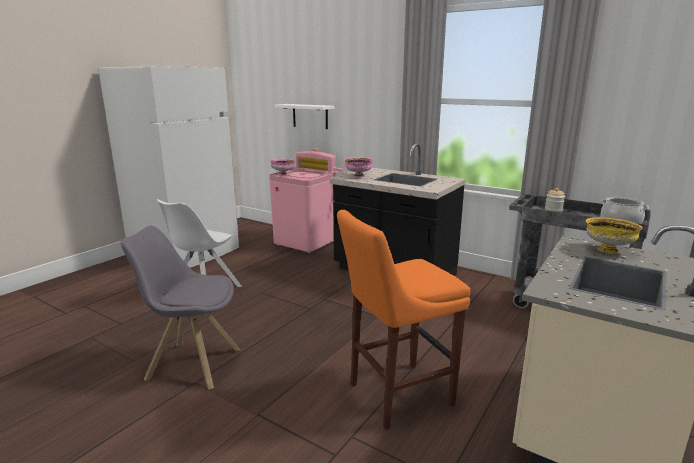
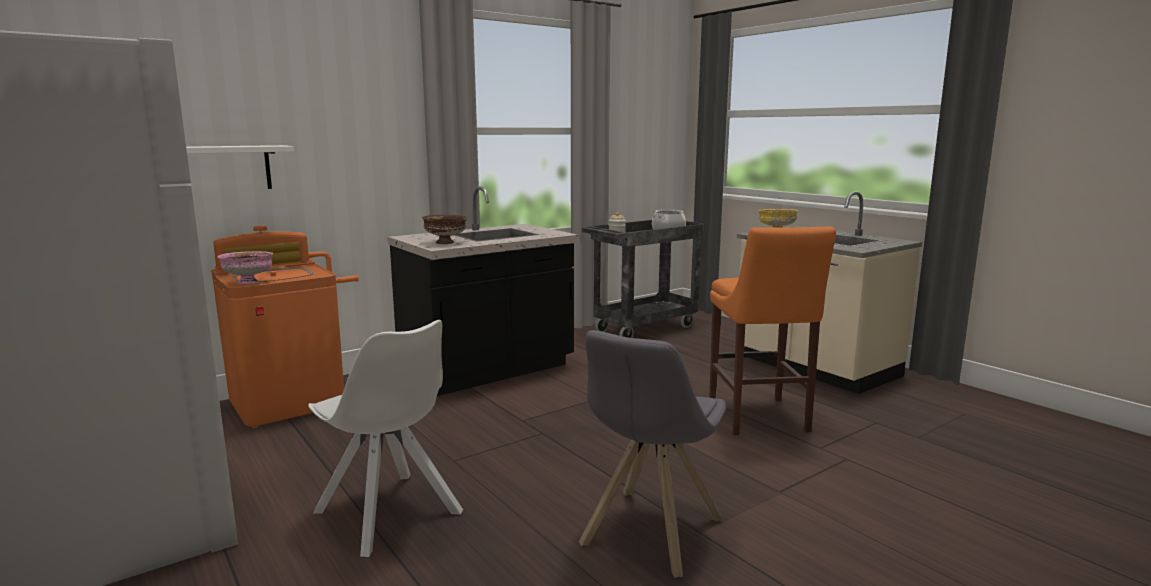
camera: 70 degrees left, 5 degrees down
pink washing machine [269,148,345,253] -> orange washing machine [211,226,359,429]
pink bowl [344,157,374,178] -> brown bowl [422,215,467,244]

